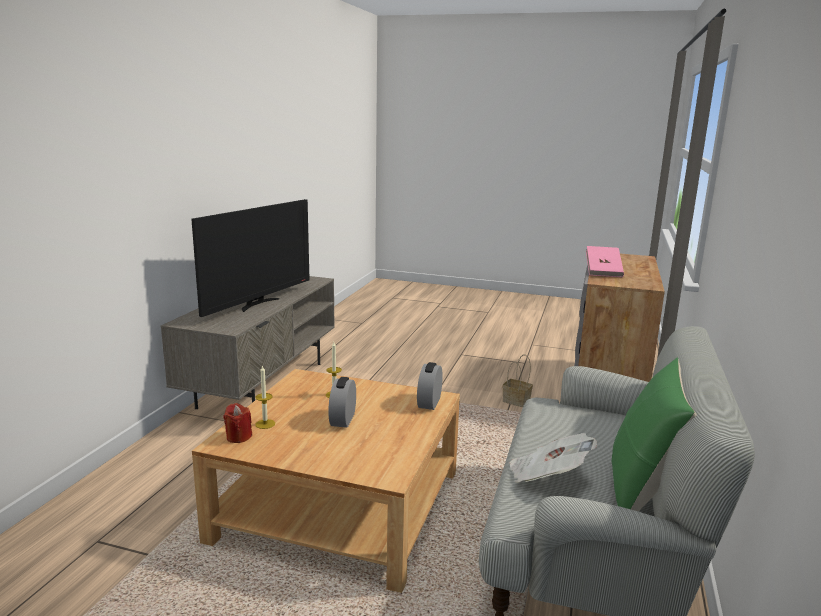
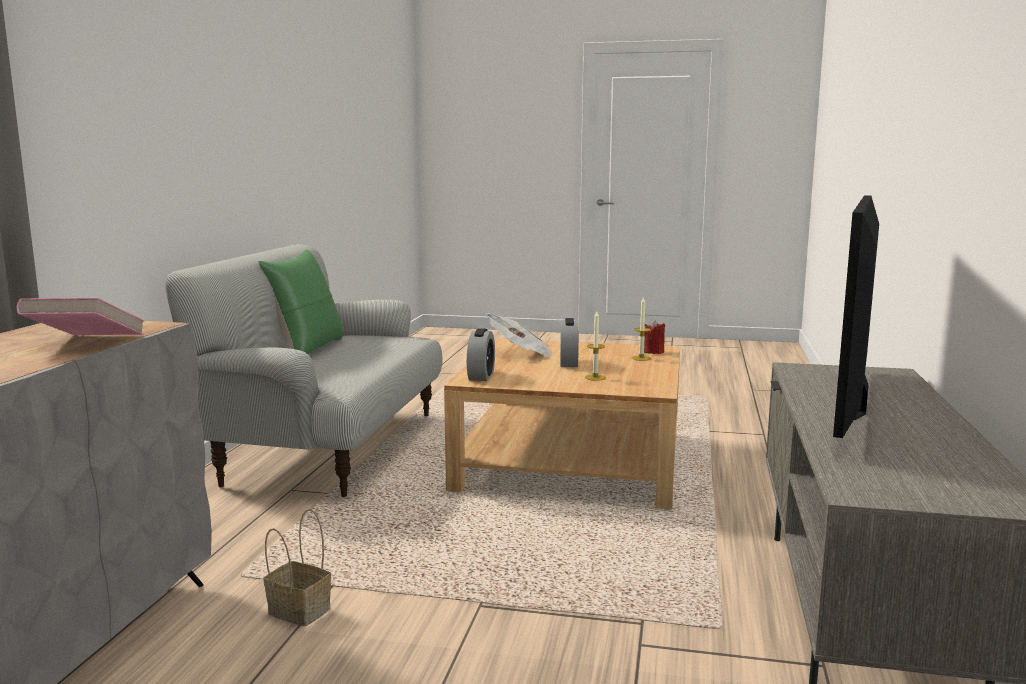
camera: 175 degrees right, 5 degrees down
newspaper [510,433,597,483] -> newspaper moved to [486,313,553,358]

